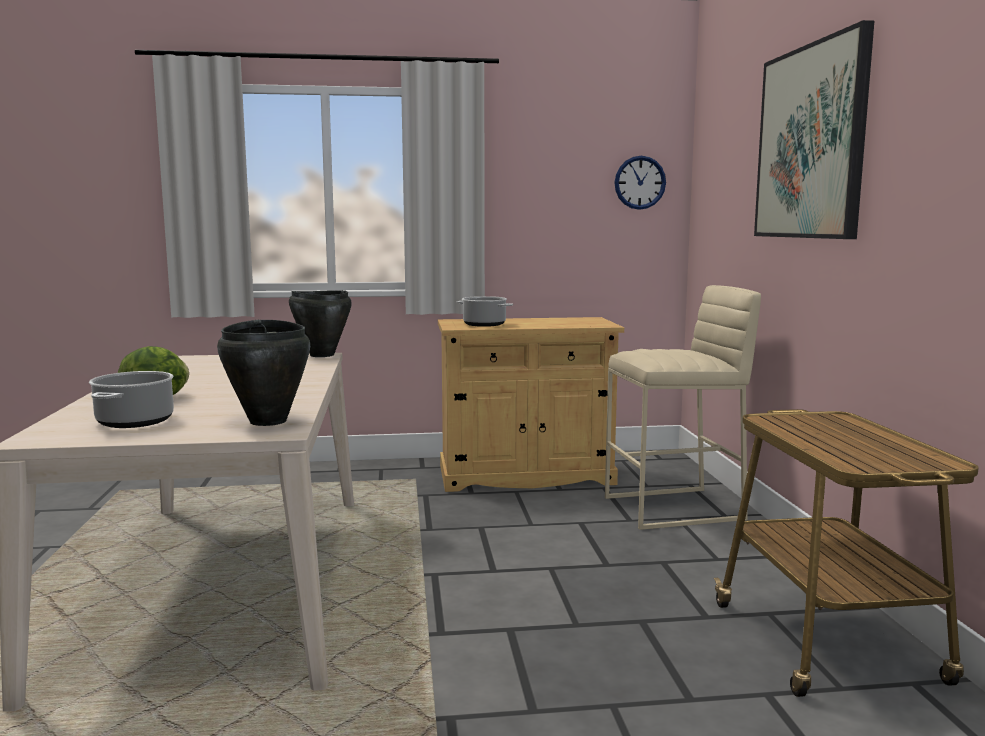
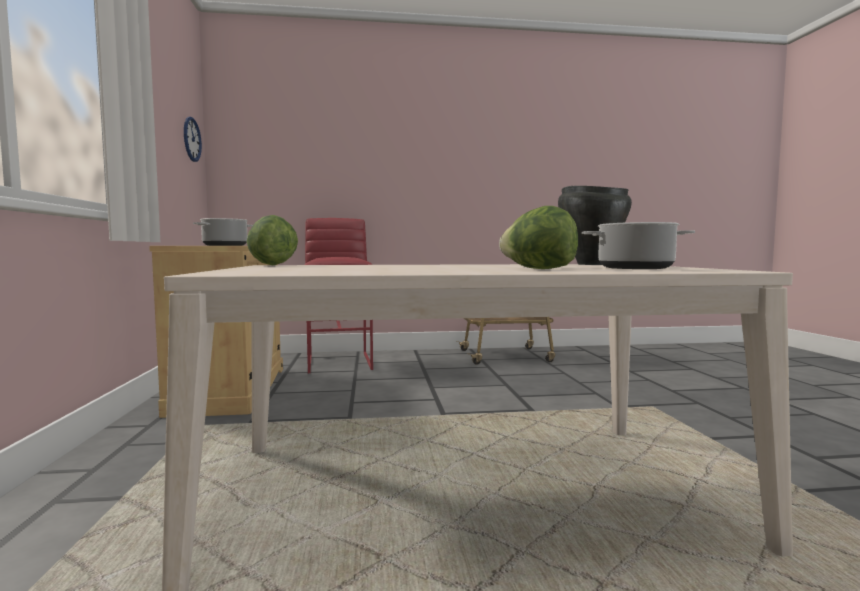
camera: 90 degrees left, 5 degrees down
black cooking pot [289,290,352,357] -> lettuce [247,215,298,265]
beige stool [605,285,761,530] -> red stool [305,218,373,373]
picture [754,20,874,239] -> none

